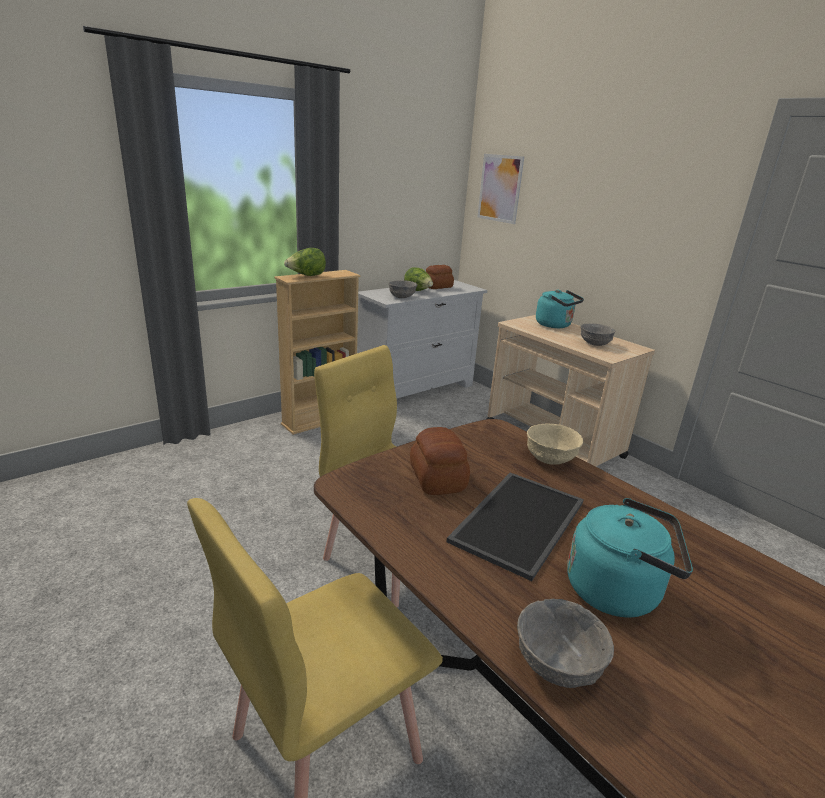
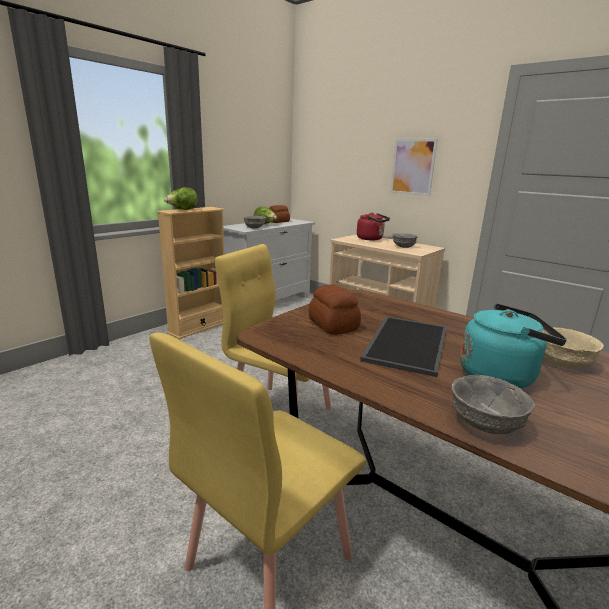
camera: 10 degrees left, 5 degrees down
picture [477,154,524,224] -> picture moved to [390,139,438,196]
beige bowl [527,423,583,465] -> beige bowl moved to [542,328,604,368]
turquoise kettle [536,290,584,328] -> red kettle [357,212,390,240]

